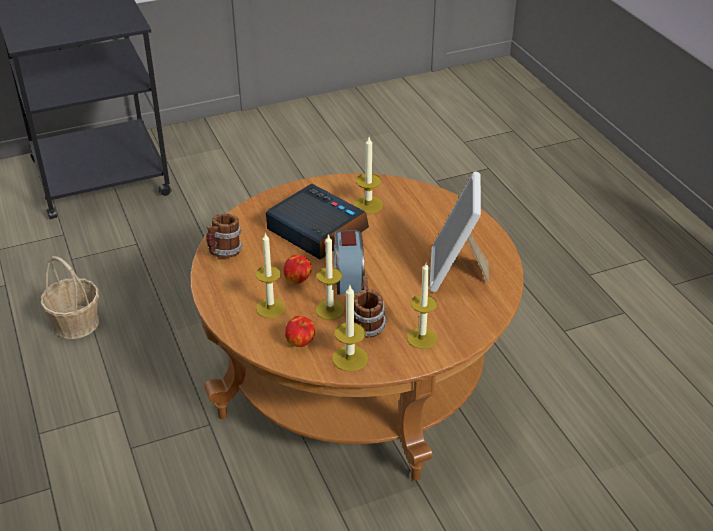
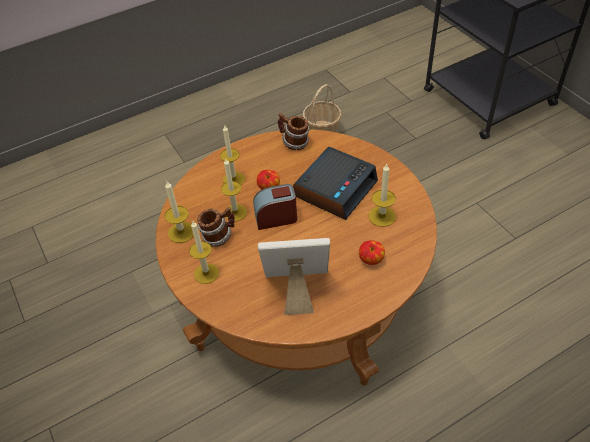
camera: 85 degrees right, 10 degrees up
apple [285,316,315,347] -> apple moved to [359,240,385,265]

